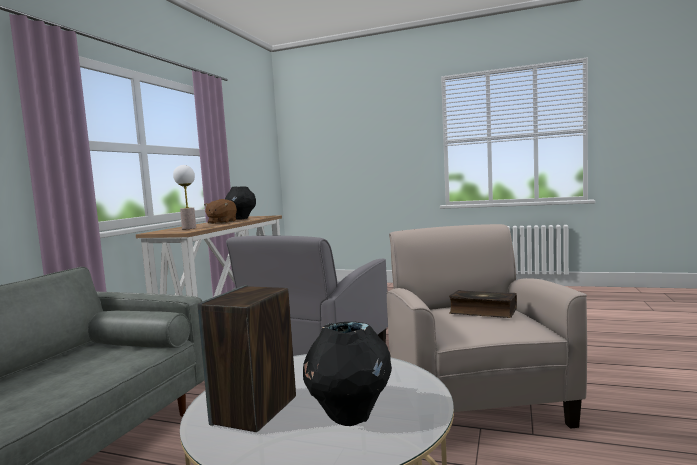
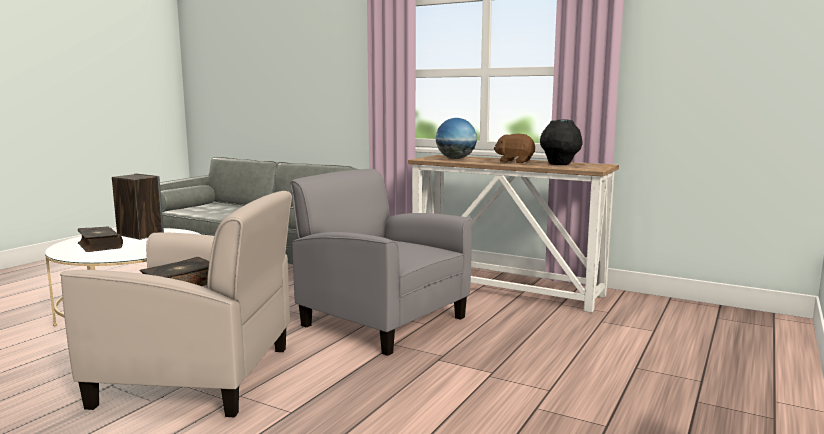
camera: 100 degrees right, 5 degrees up
table lamp [173,165,196,229] -> globe [436,118,477,159]
black vase [303,322,392,426] -> book [78,226,123,252]

